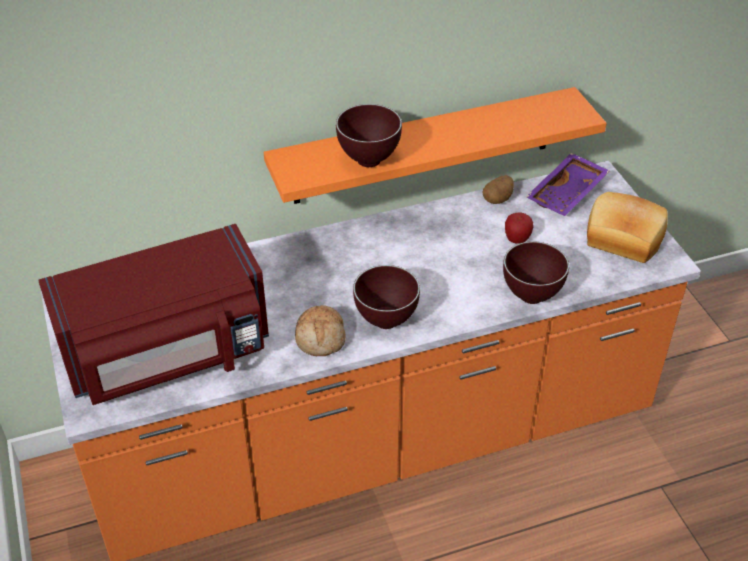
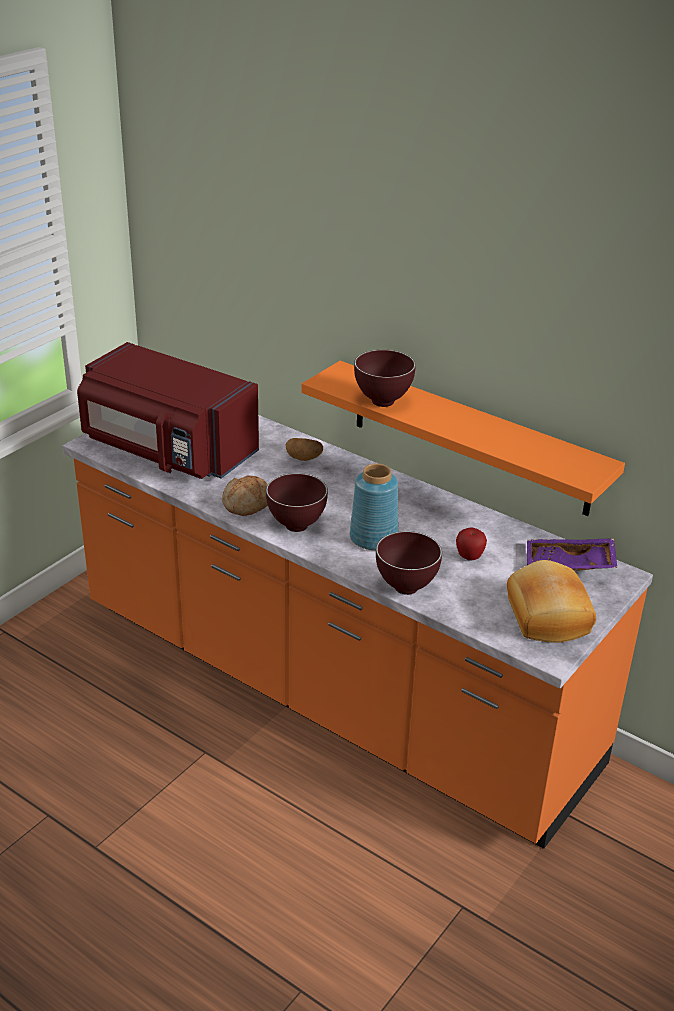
camera: 55 degrees right, 10 degrees down
potato [482,175,514,204] -> potato moved to [286,438,323,461]
none -> blue vase [350,464,399,550]

